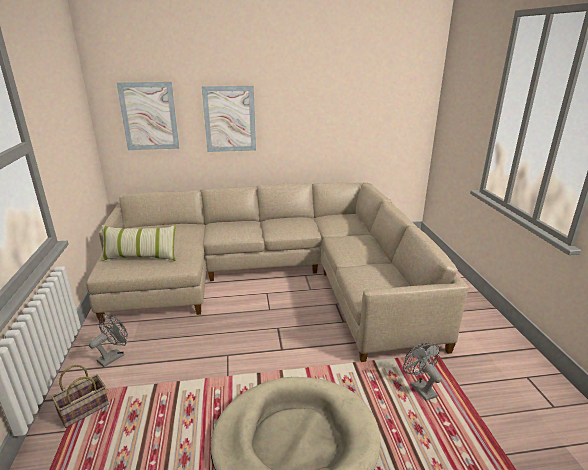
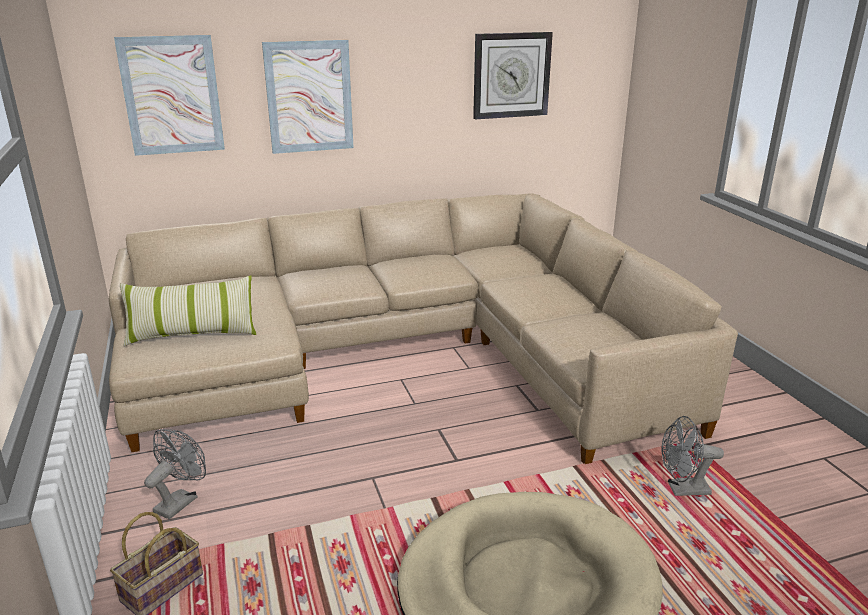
camera: 10 degrees left, 0 degrees up
grey fan [403,343,442,401] -> grey fan turned 60 degrees counterclockwise [661,416,724,496]
none -> wall clock [473,32,553,119]

